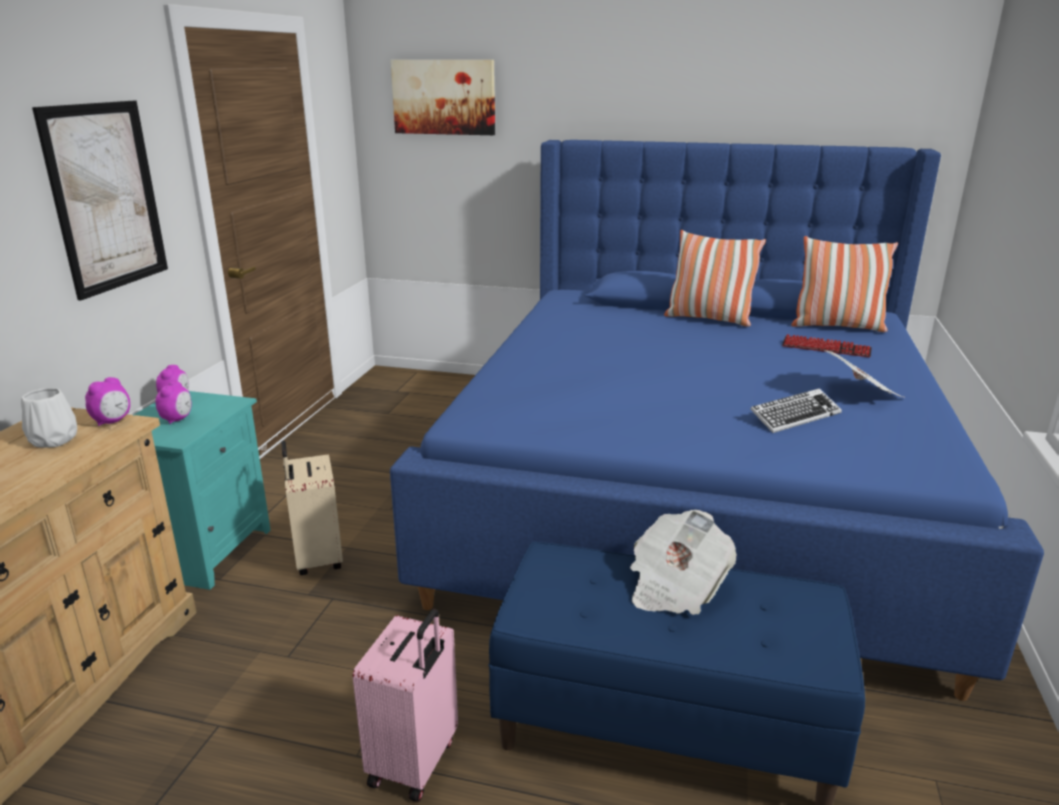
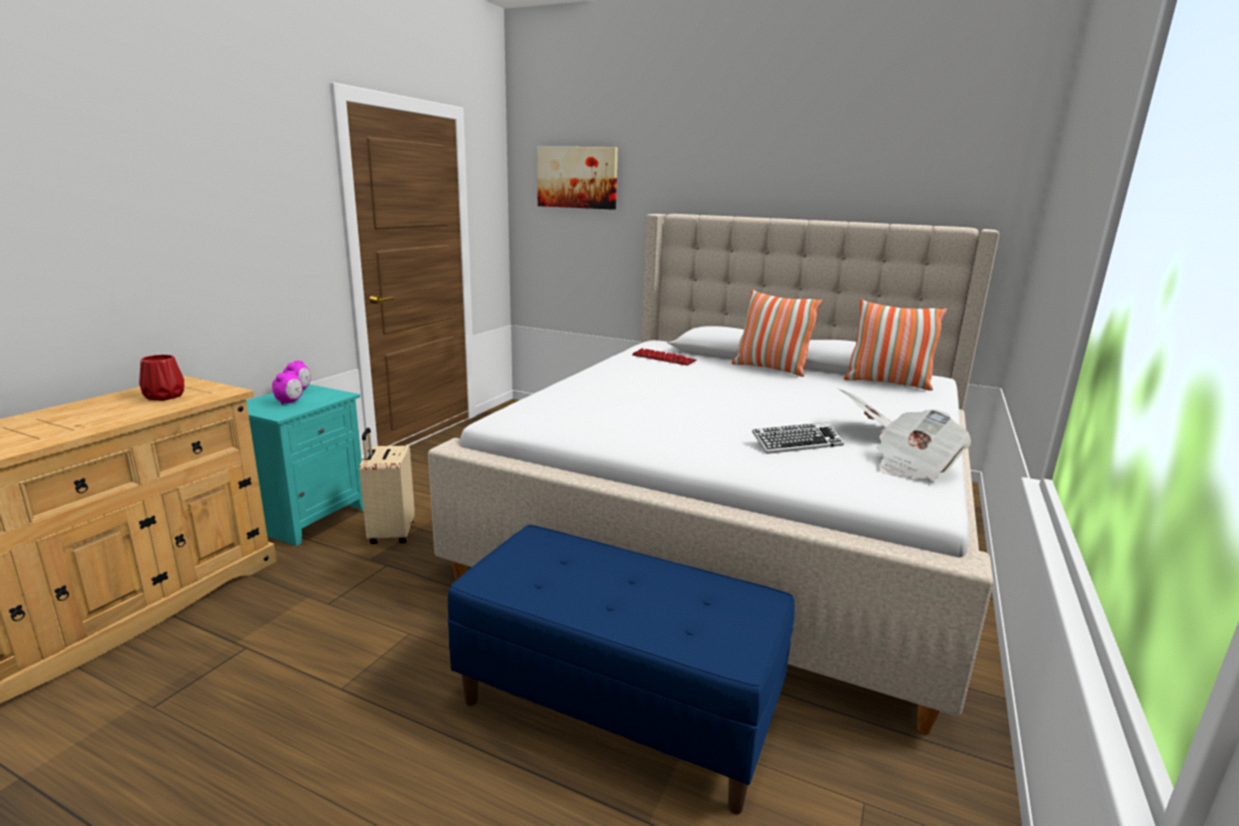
camera: 10 degrees right, 5 degrees down
white vase [21,388,77,448] -> red vase [139,355,184,401]
picture [32,101,168,300] -> none
alarm clock [85,377,130,426] -> none
pink suitcase [353,609,458,802] -> none
blue bed [390,140,1044,701] -> beige bed [428,214,999,735]
newspaper [630,510,737,615] -> newspaper moved to [876,410,971,480]
keyboard [782,334,872,357] -> keyboard moved to [632,348,696,366]

